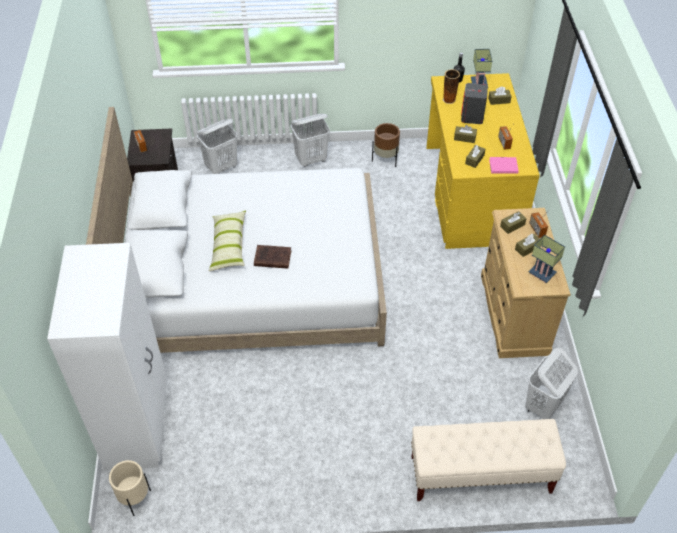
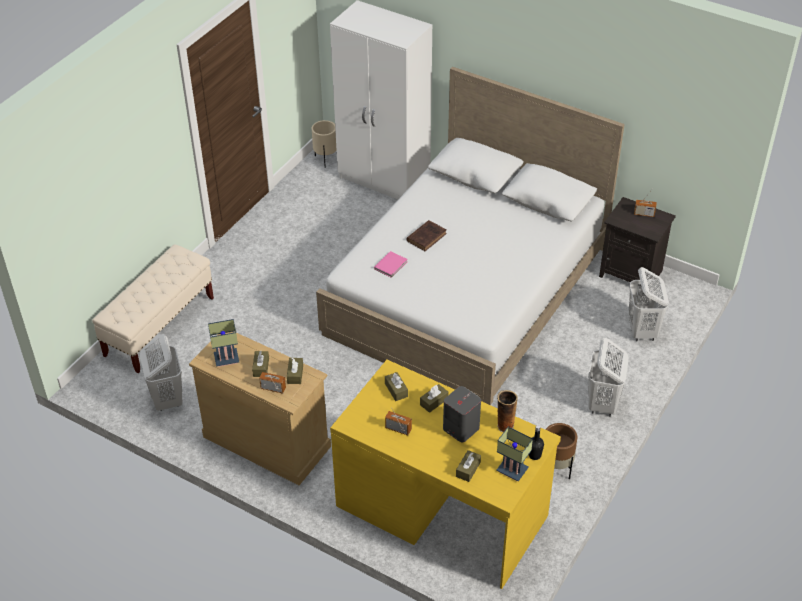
camera: 125 degrees right, 5 degrees down
pillow [209,211,246,271] -> none
pink book [489,157,519,174] -> pink book moved to [374,251,408,278]

